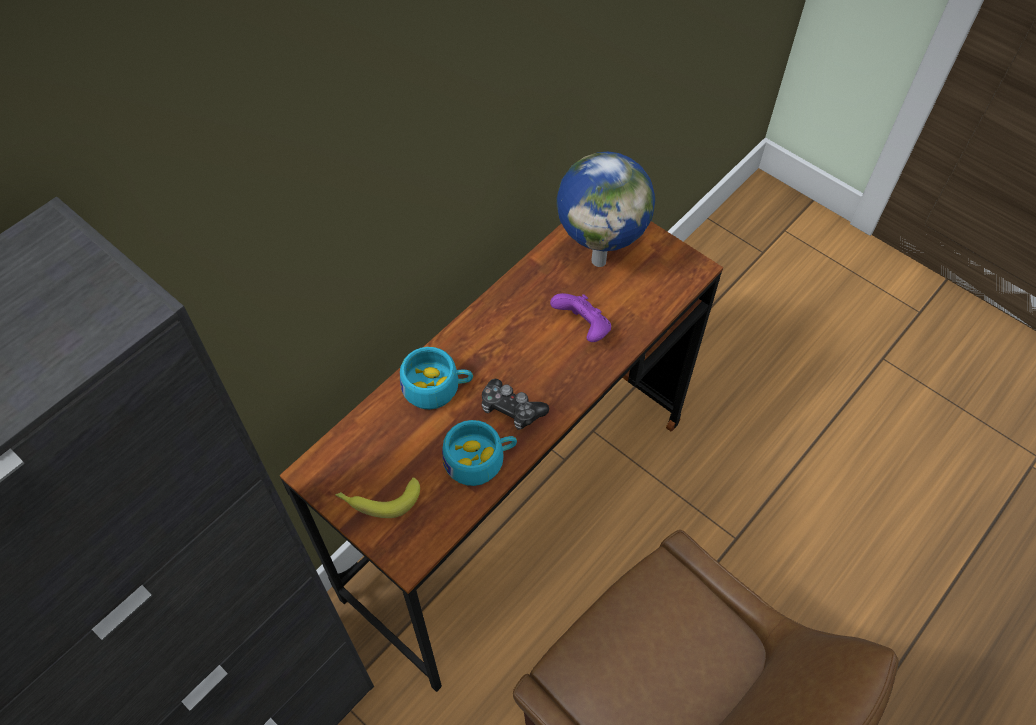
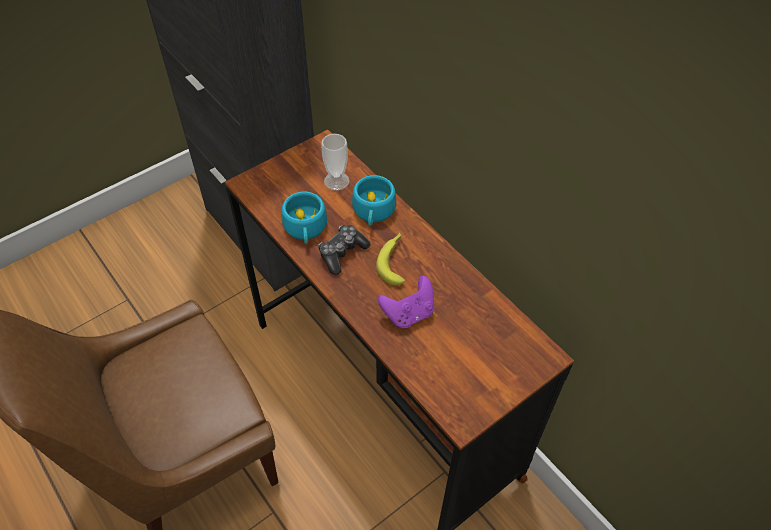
camera: 100 degrees right, 5 degrees down
banana [335,478,420,518] -> banana moved to [376,233,405,286]
globe [556,152,655,267] -> none
none -> cup [321,134,350,191]

